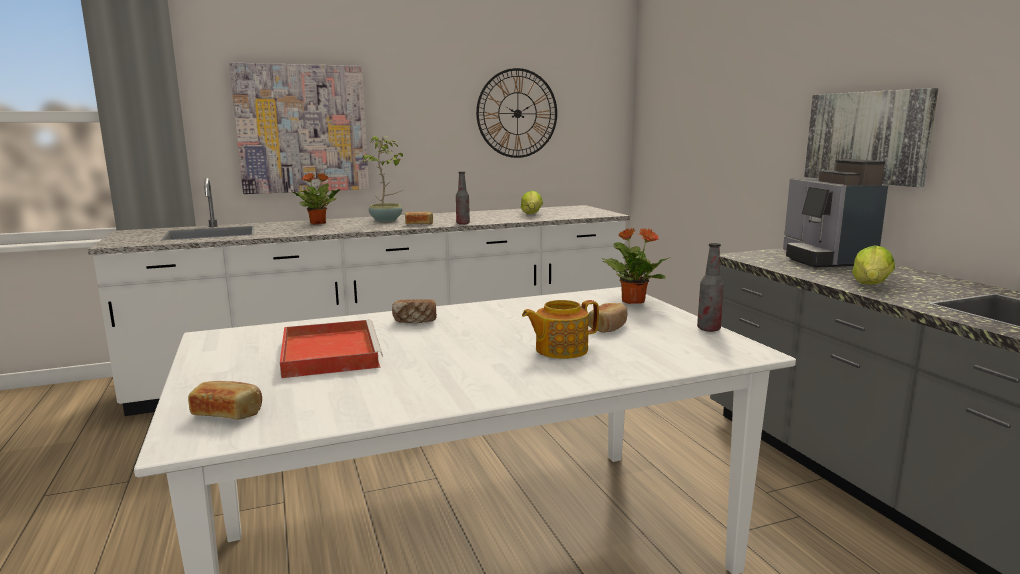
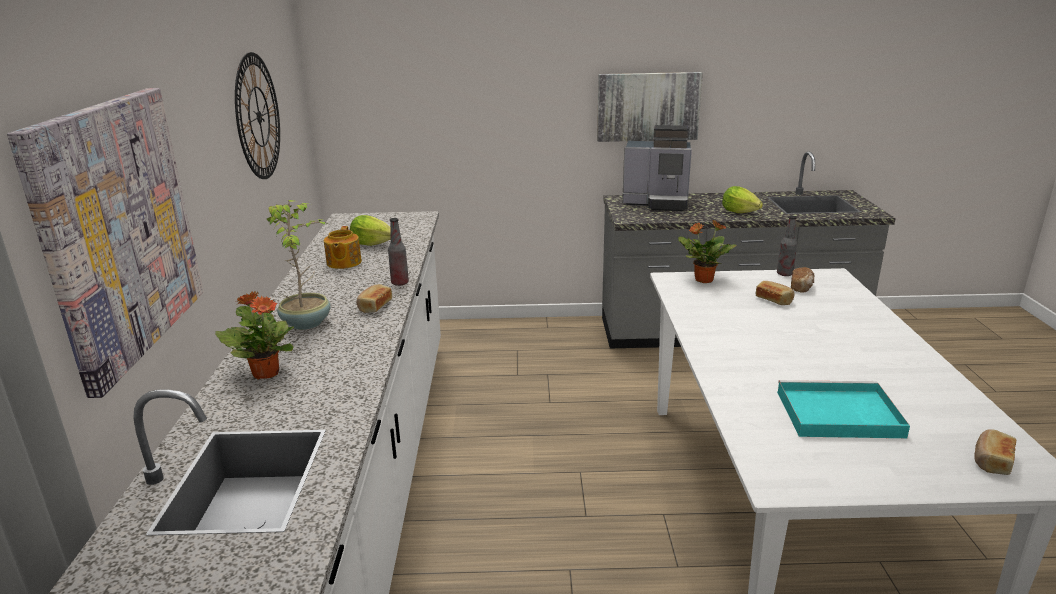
camera: 70 degrees left, 10 degrees up
red tray [280,320,383,378] -> turquoise tray [777,380,910,438]
bread [392,299,437,323] -> bread moved to [791,267,815,293]
teapot [522,300,599,359] -> teapot moved to [324,226,362,269]

